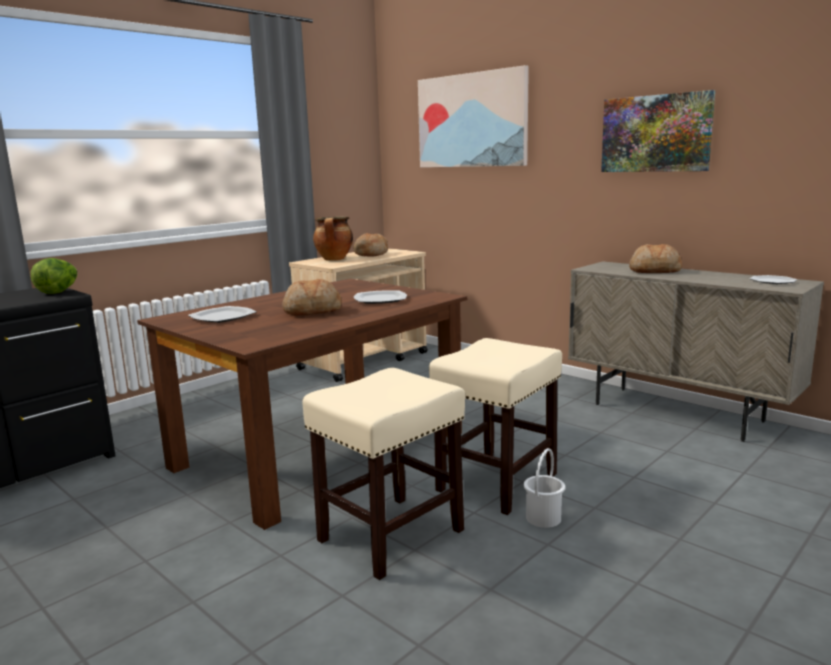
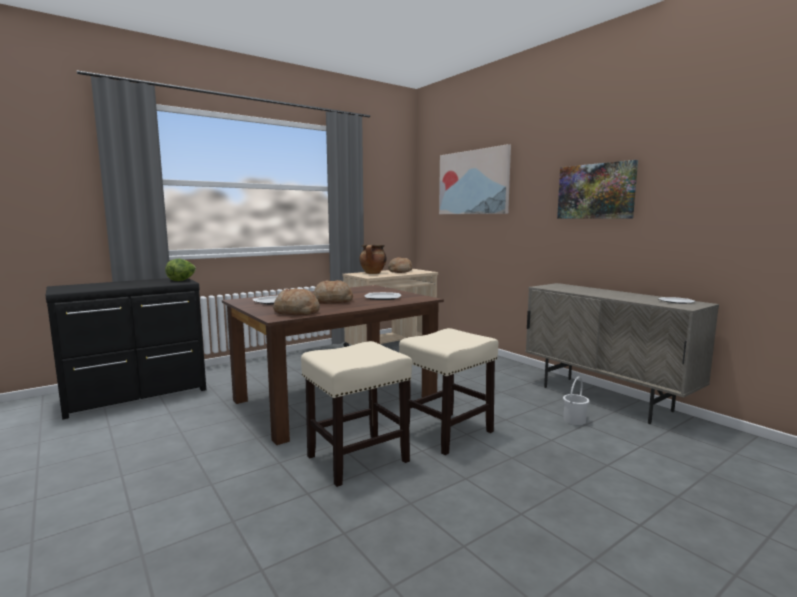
camera: 10 degrees right, 5 degrees down
white bucket [524,448,565,528] -> white bucket moved to [563,377,589,425]
bread [629,244,682,273] -> bread moved to [273,288,320,315]

